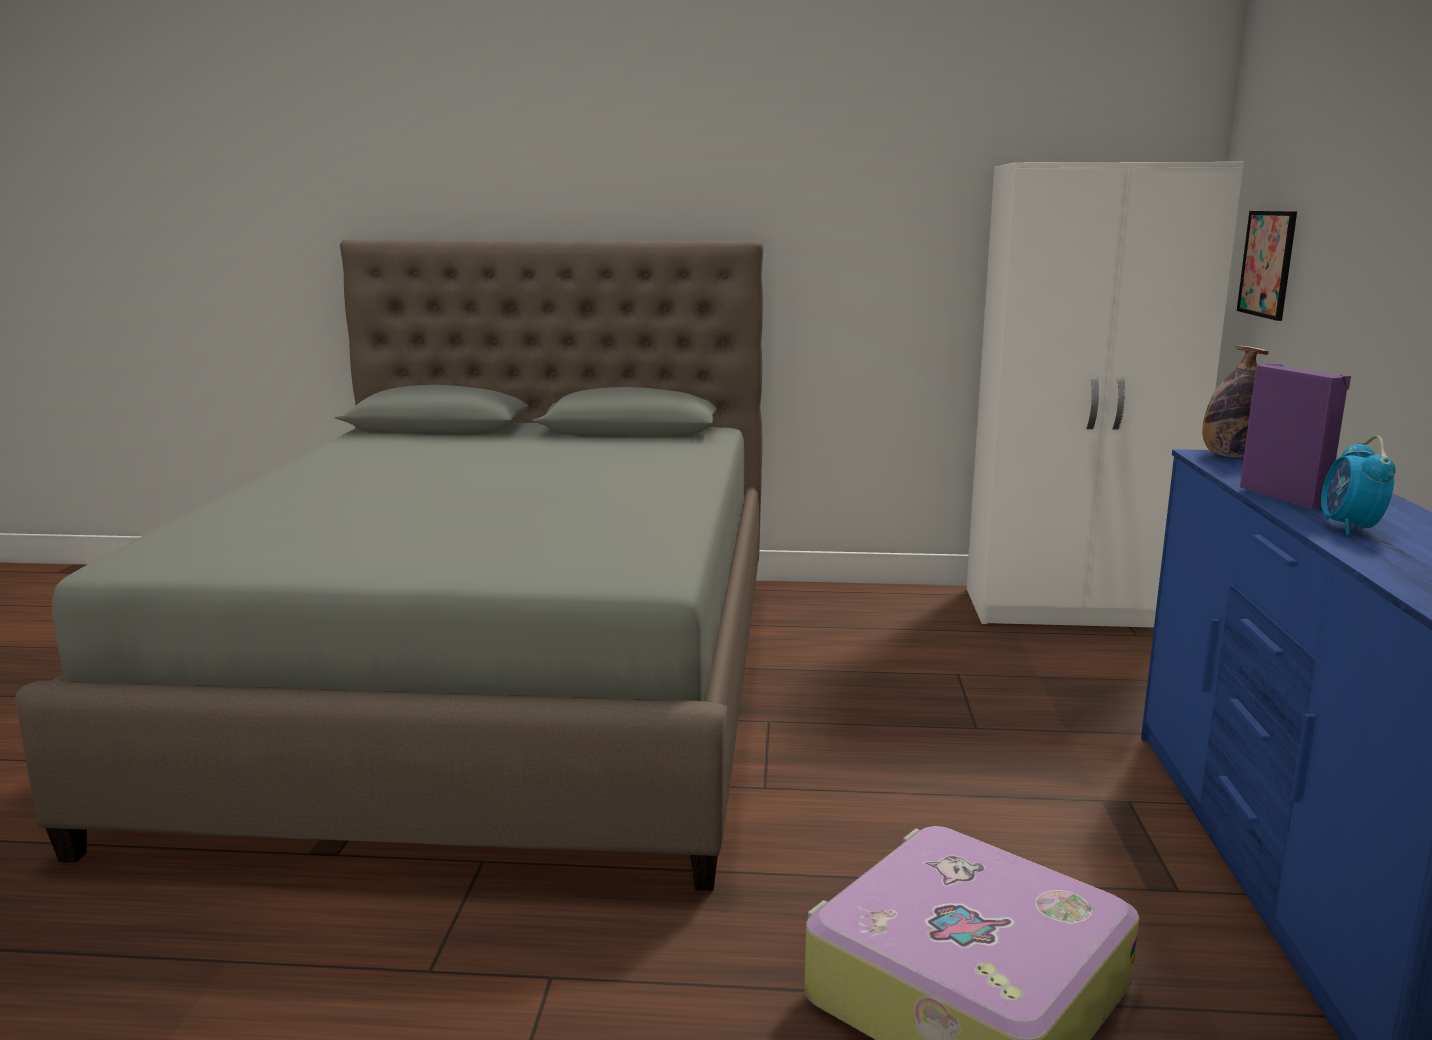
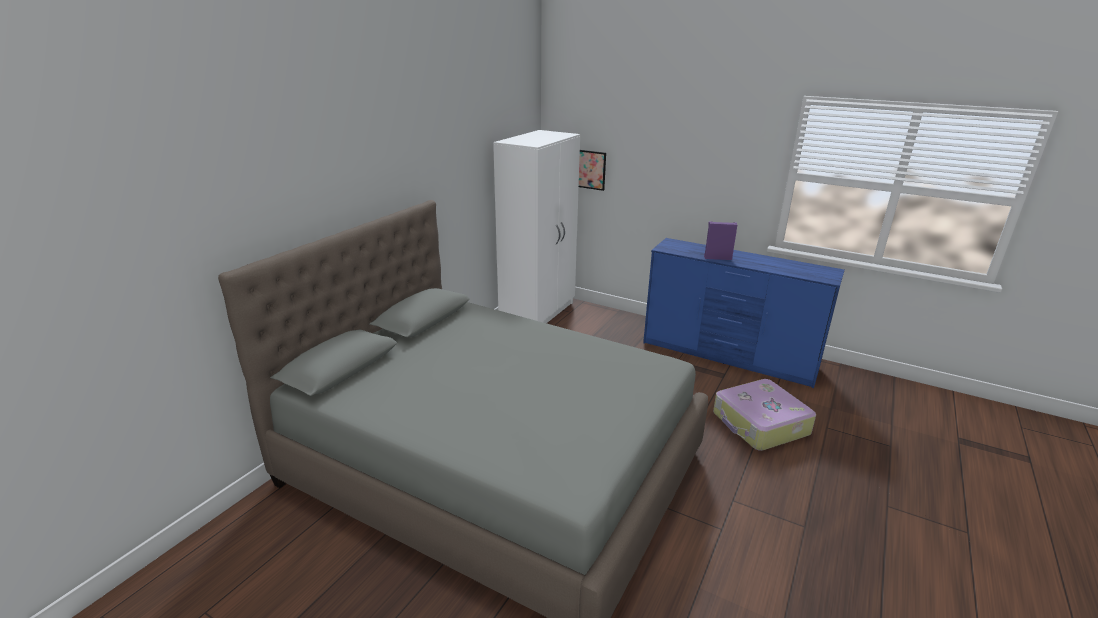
camera: 65 degrees left, 10 degrees up
bottle [1202,345,1269,457] -> none
alarm clock [1321,435,1396,535] -> none

